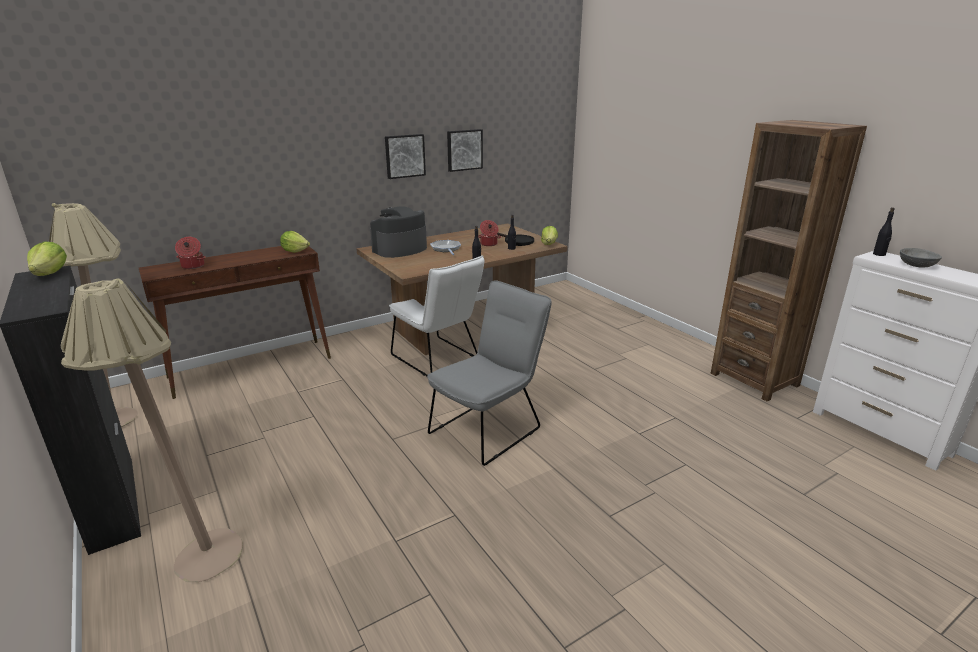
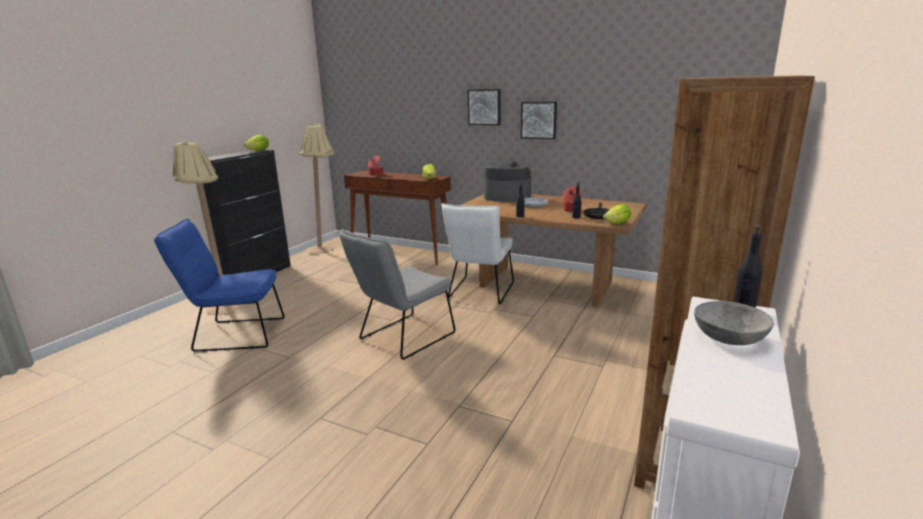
camera: 60 degrees right, 5 degrees down
grey chair [427,280,552,466] -> grey chair turned 120 degrees clockwise [340,229,455,359]
picture [447,129,483,172] -> picture moved to [468,89,501,125]
none -> blue chair [154,219,285,352]

